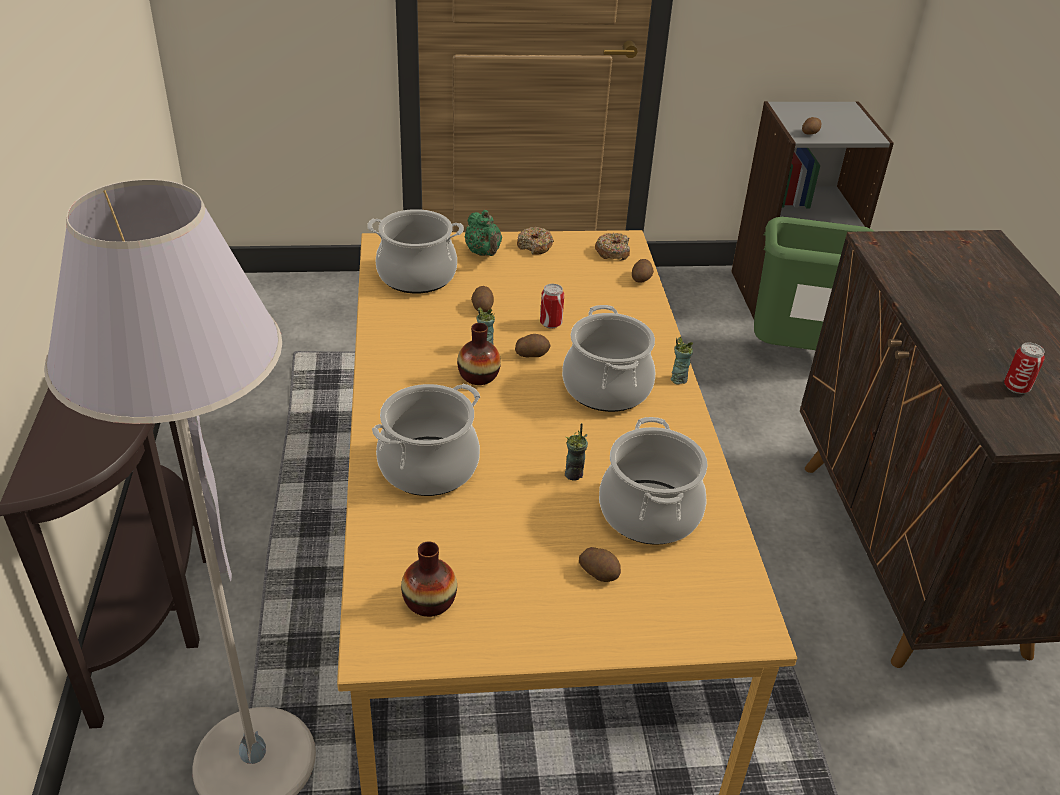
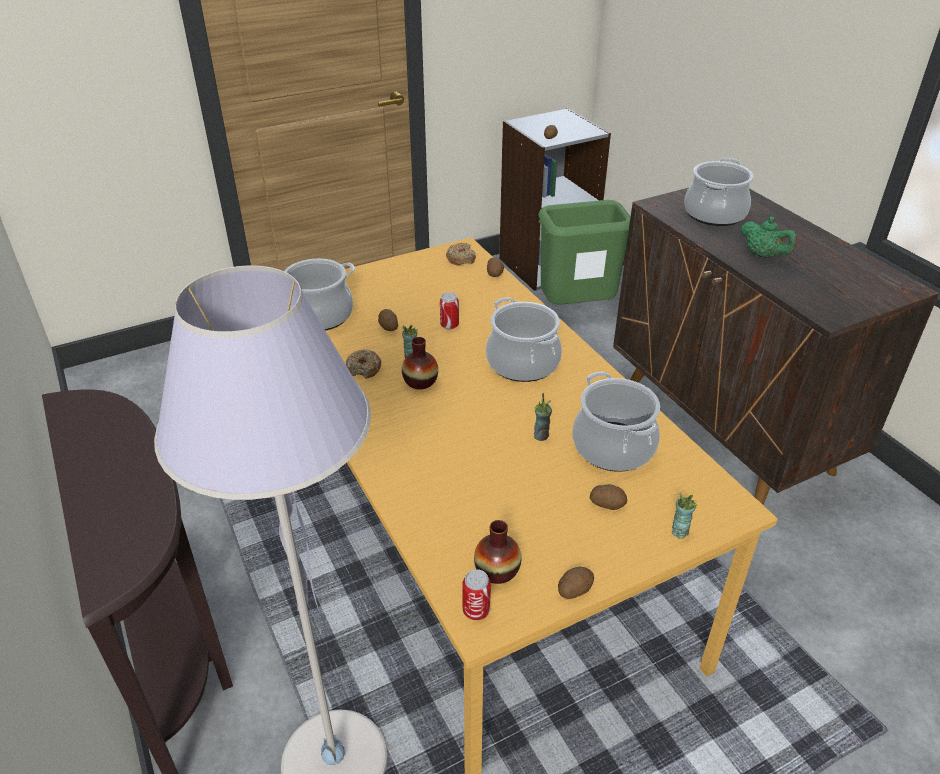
camera: 20 degrees left, 0 degrees up
cooking pot [372,384,480,496] -> cooking pot moved to [684,158,753,226]
green teapot [465,210,502,256] -> green teapot moved to [740,216,797,258]
potato [515,334,551,357] -> potato moved to [558,567,594,599]
donut [517,227,554,255] -> donut moved to [346,350,382,379]
cup [671,337,693,384] -> cup moved to [672,493,697,539]
can [1004,343,1045,394] -> can moved to [462,569,491,620]

